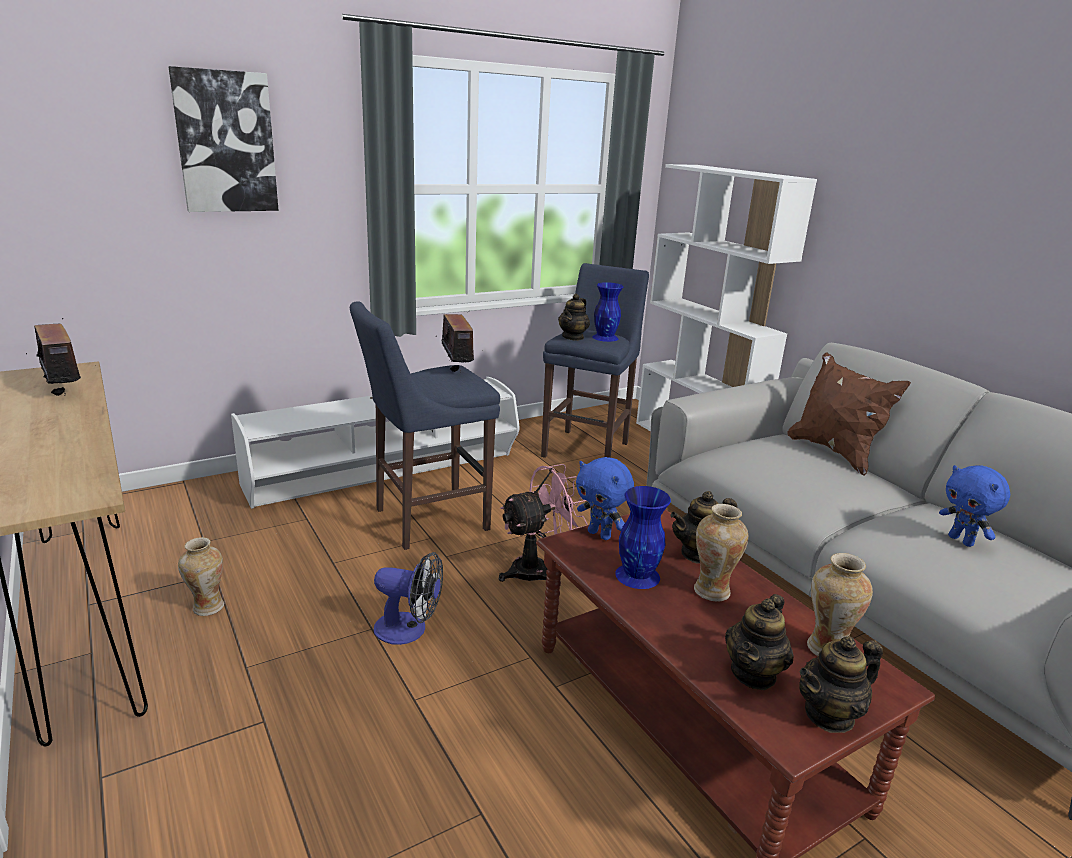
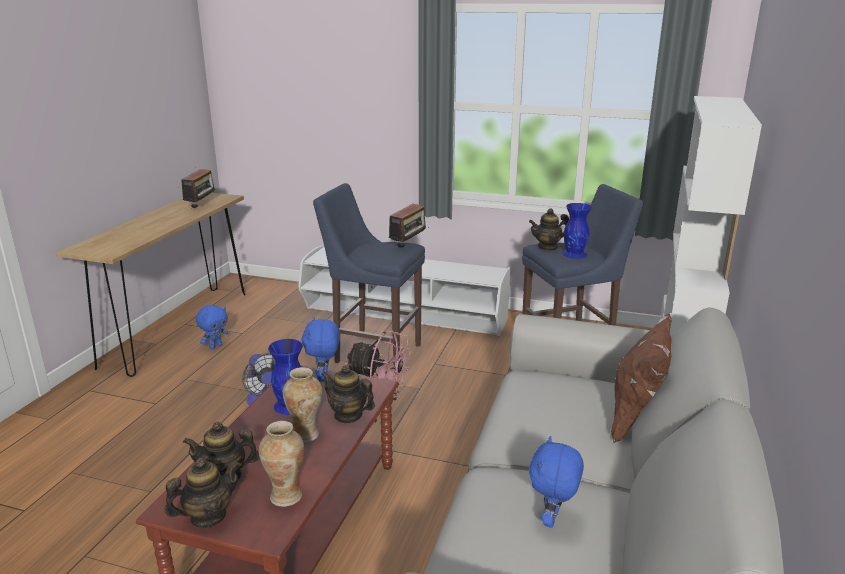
camera: 50 degrees right, 0 degrees up
picture [169,66,279,212] -> none
vase [178,537,224,616] -> blue plush toy [196,305,228,349]
teapot [799,636,883,733] -> teapot turned 120 degrees clockwise [164,458,240,528]

